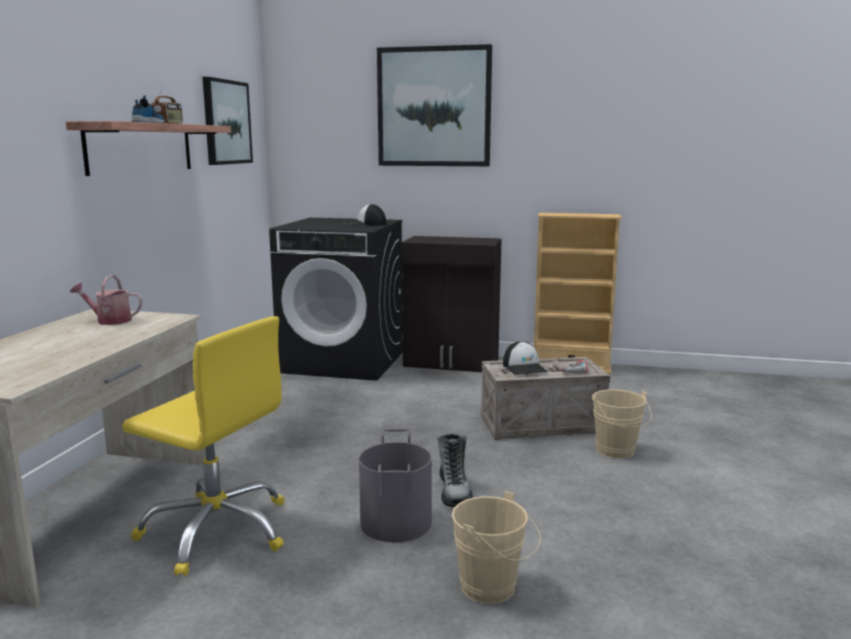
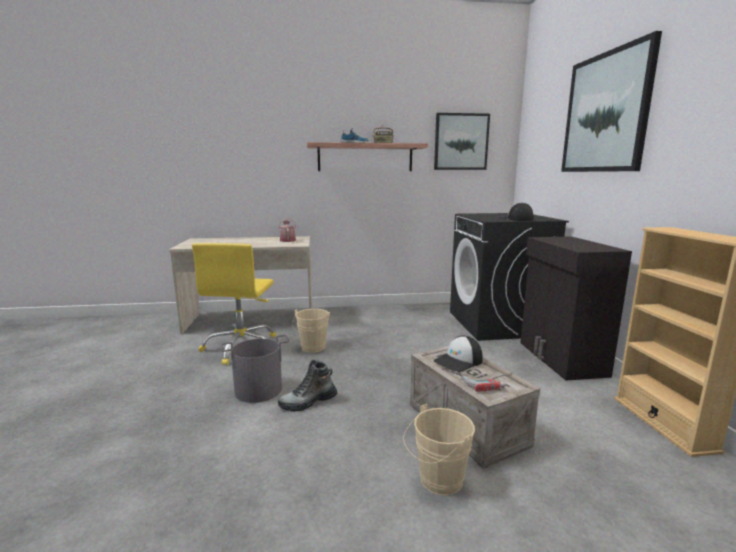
camera: 70 degrees right, 0 degrees up
beige bucket [452,491,541,604] -> beige bucket moved to [292,309,330,353]

